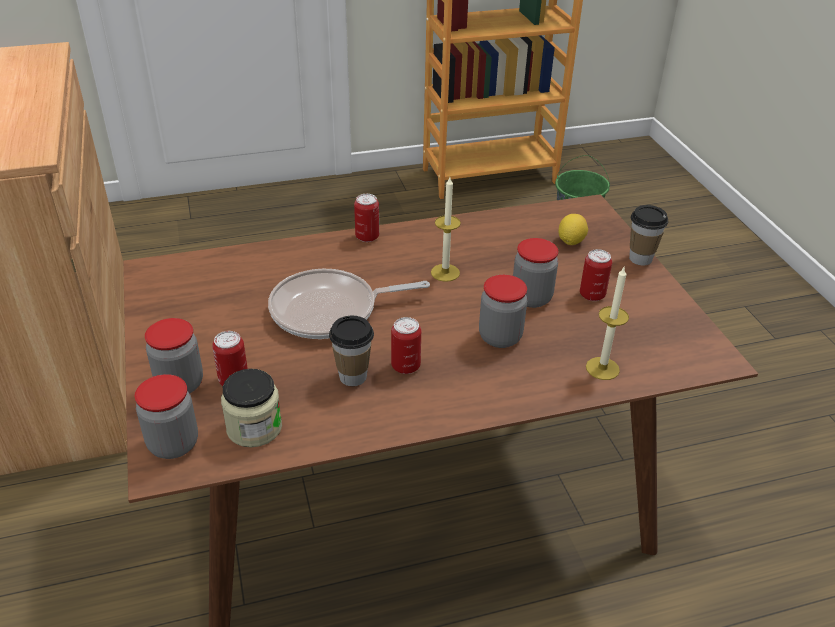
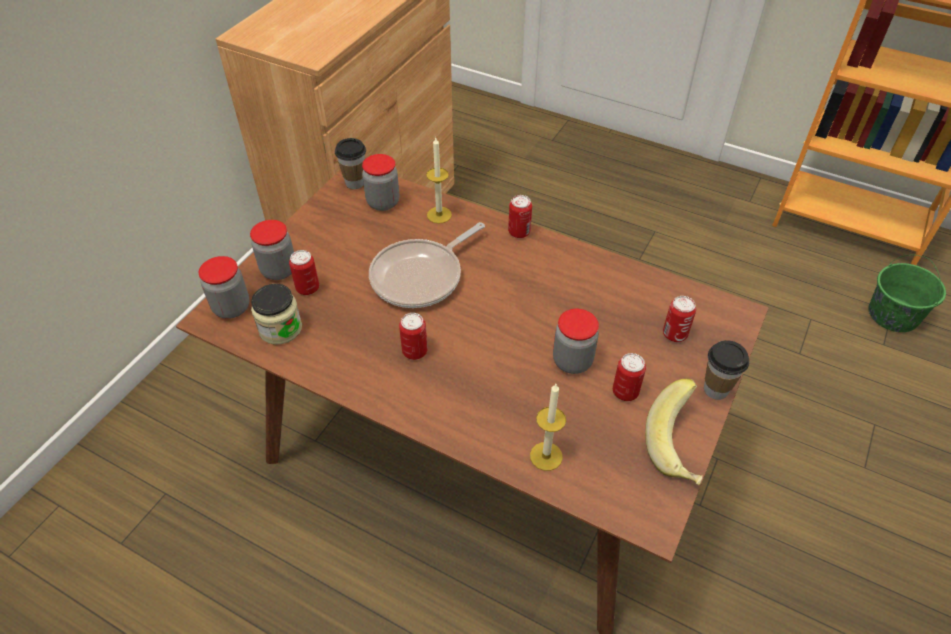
camera: 45 degrees right, 10 degrees up
frying pan [268,269,430,339] -> frying pan turned 75 degrees counterclockwise [369,222,485,308]
cup [329,316,374,386] -> cup moved to [335,138,366,189]
candle [431,177,461,282] -> candle moved to [426,138,452,224]
jar [479,275,527,348] -> jar moved to [362,154,400,211]
lemon [559,214,588,245] -> can [663,296,696,342]
none -> banana [645,379,703,485]

